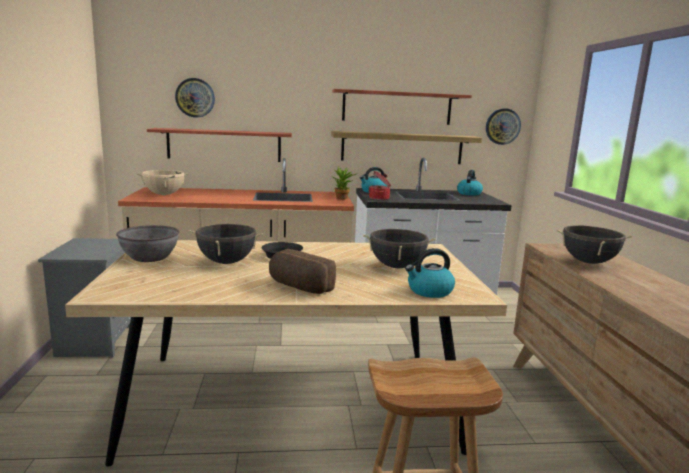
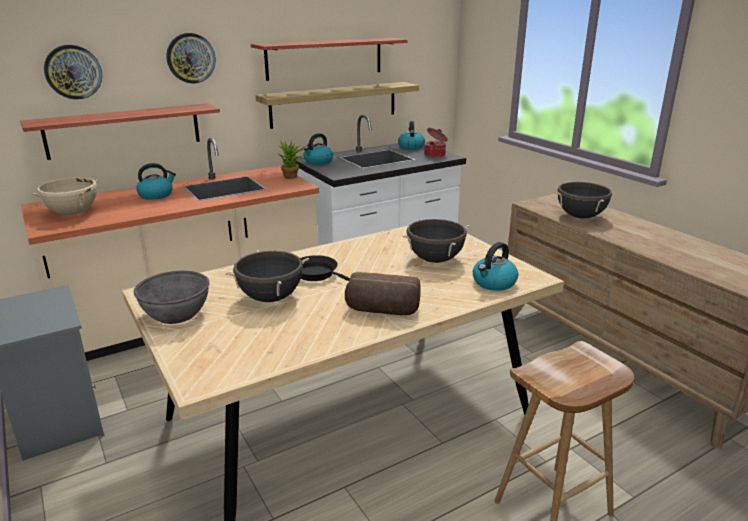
camera: 25 degrees left, 10 degrees up
cooking pot [369,171,391,200] -> cooking pot moved to [424,128,447,158]
wall clock [486,108,521,145] -> wall clock moved to [166,33,216,84]
none -> kettle [136,163,176,200]

